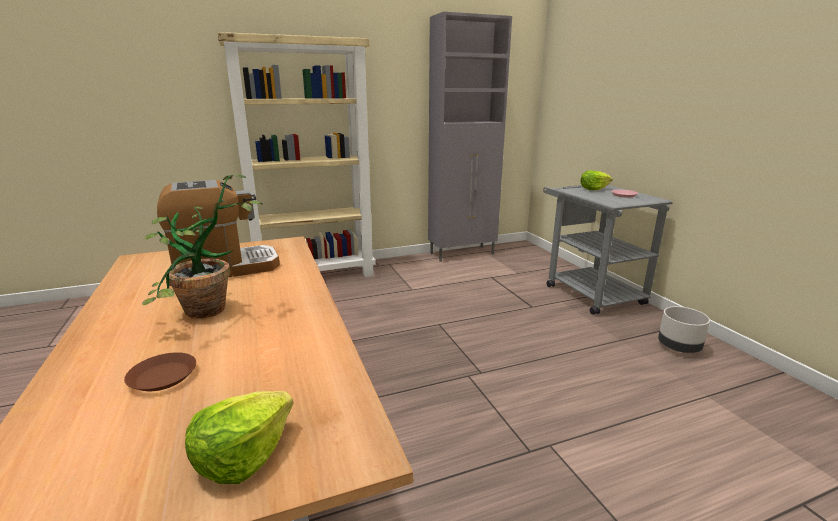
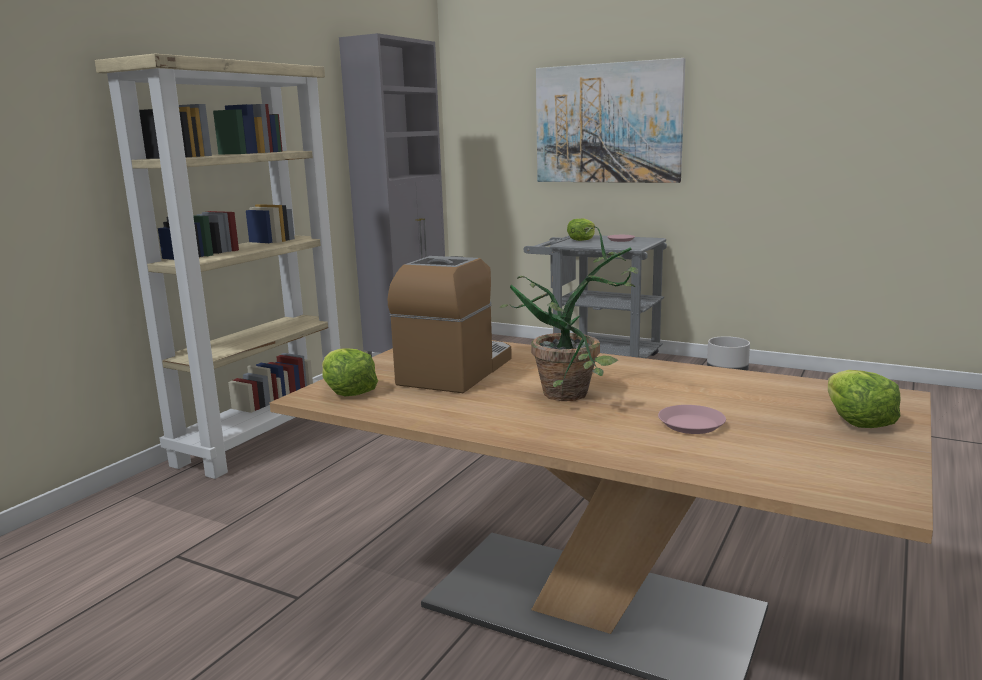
camera: 40 degrees left, 5 degrees down
brown plate [124,352,196,391] -> pink plate [658,405,726,434]
none -> lettuce [322,348,378,396]
none -> picture [536,58,685,183]

